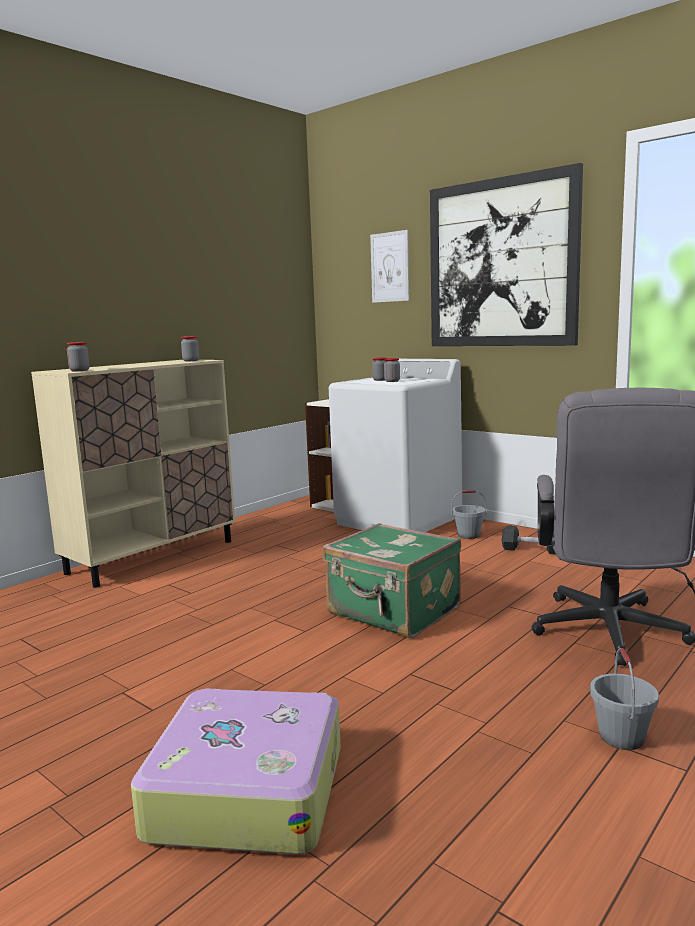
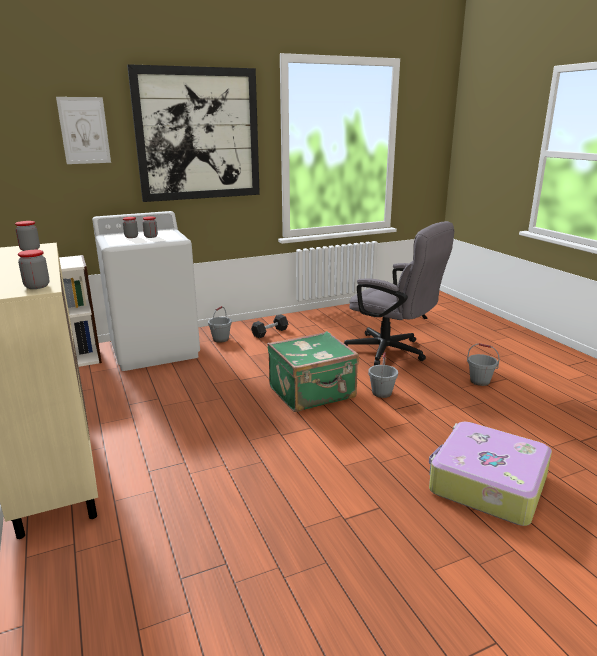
camera: 65 degrees left, 10 degrees up
none -> grey bucket [368,352,398,398]

